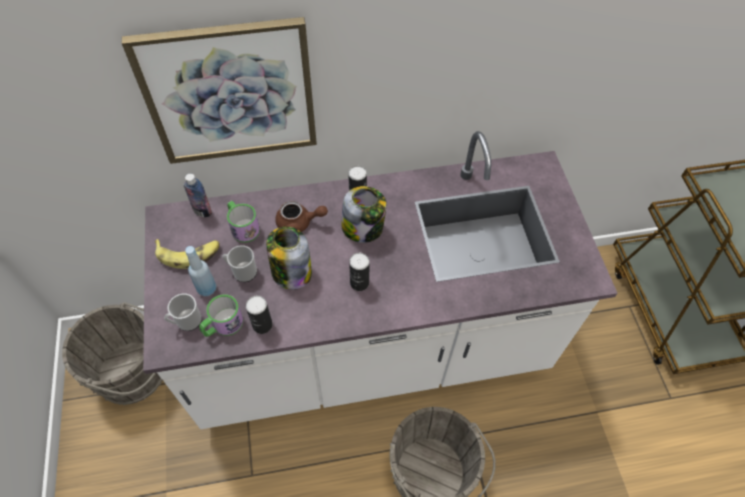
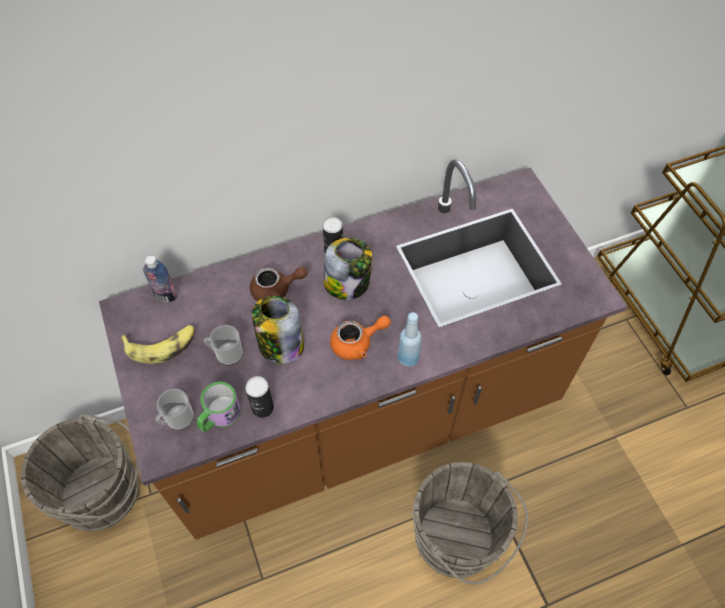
camera: 10 degrees left, 0 degrees up
picture [122,17,317,164] -> none
white counter [143,131,618,429] -> brown counter [99,159,627,540]
blue bottle [185,246,217,296] -> blue bottle moved to [398,312,422,367]
mug [227,201,260,243] -> none
can [349,253,370,291] -> orange teapot [330,316,391,360]

